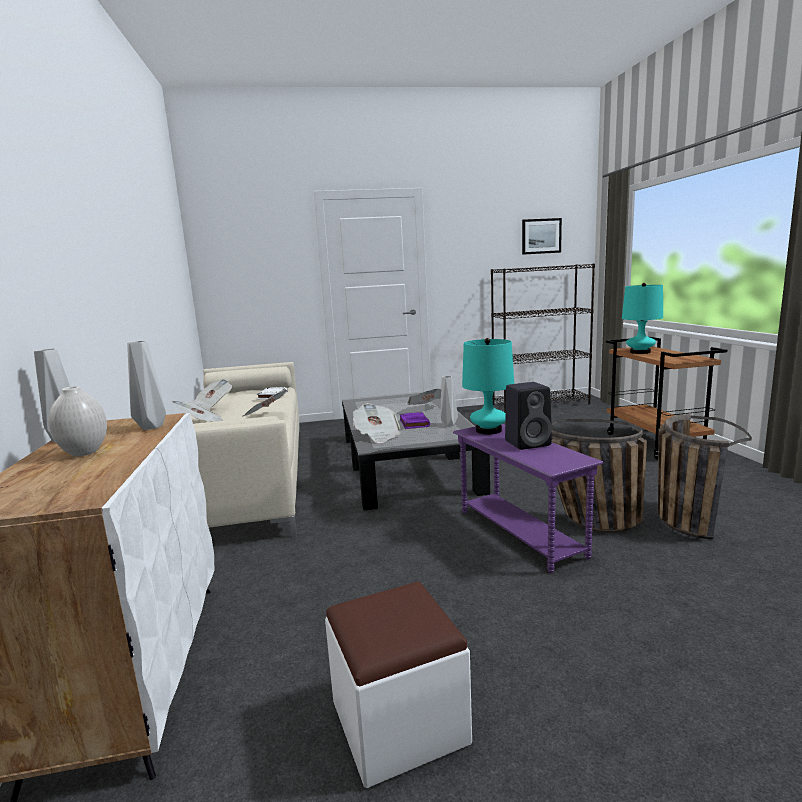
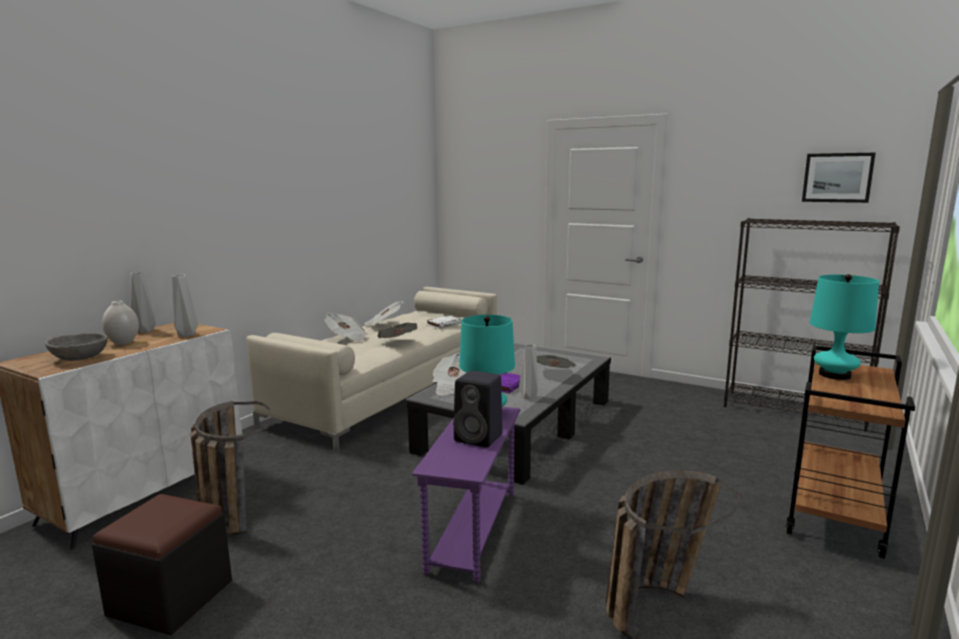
camera: 40 degrees right, 0 degrees up
white ottoman [325,582,472,788] -> black ottoman [92,494,232,635]
basket [551,419,647,533] -> basket moved to [190,401,271,535]
none -> grey bowl [45,333,108,361]

